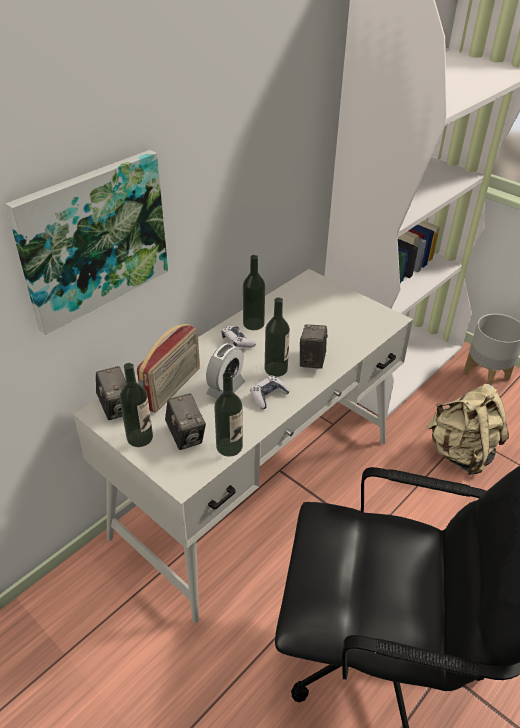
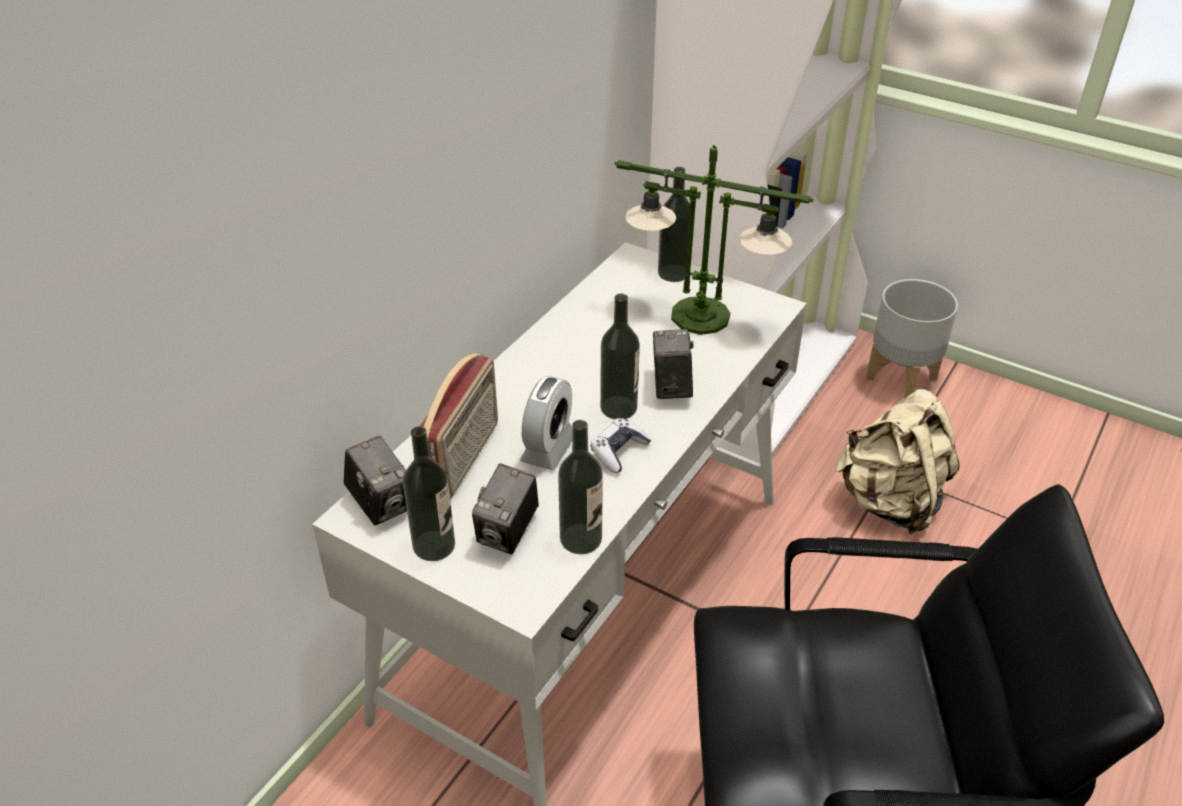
camera: 10 degrees left, 0 degrees up
picture [5,150,168,335] -> none
camera [165,393,206,450] -> camera turned 60 degrees clockwise [472,463,539,554]
game controller [221,326,256,348] -> none
bottle [243,255,265,330] -> bottle moved to [658,167,690,282]
none -> table lamp [614,145,813,335]

